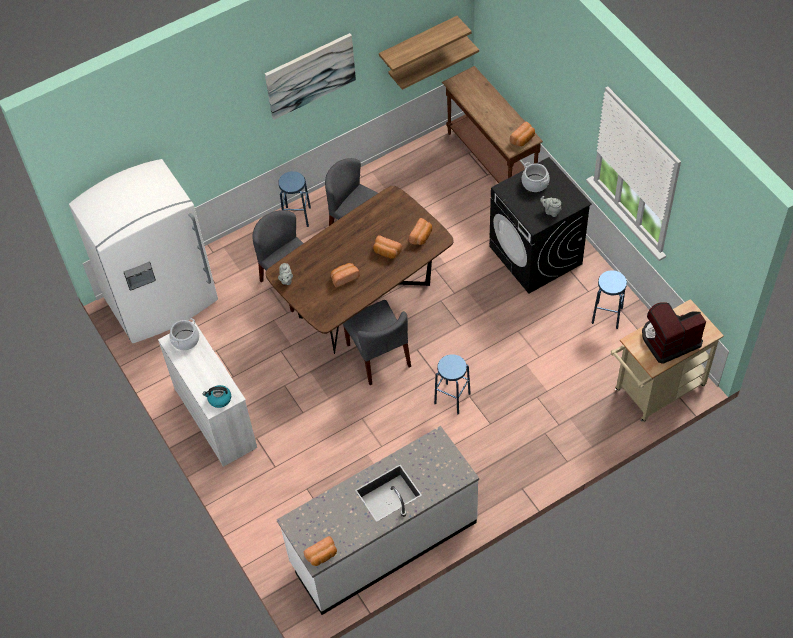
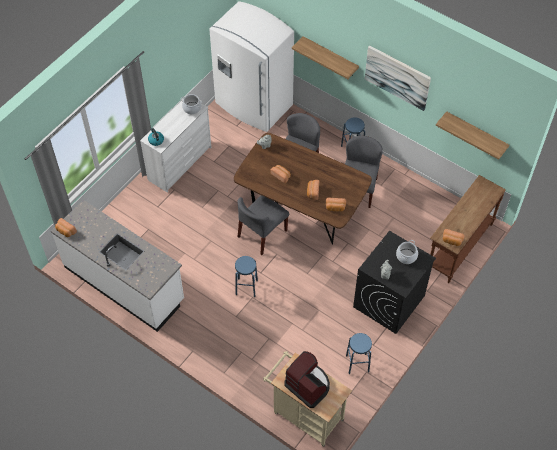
camera: 65 degrees right, 0 degrees up
shelf [388,36,479,90] -> shelf moved to [292,36,359,79]

